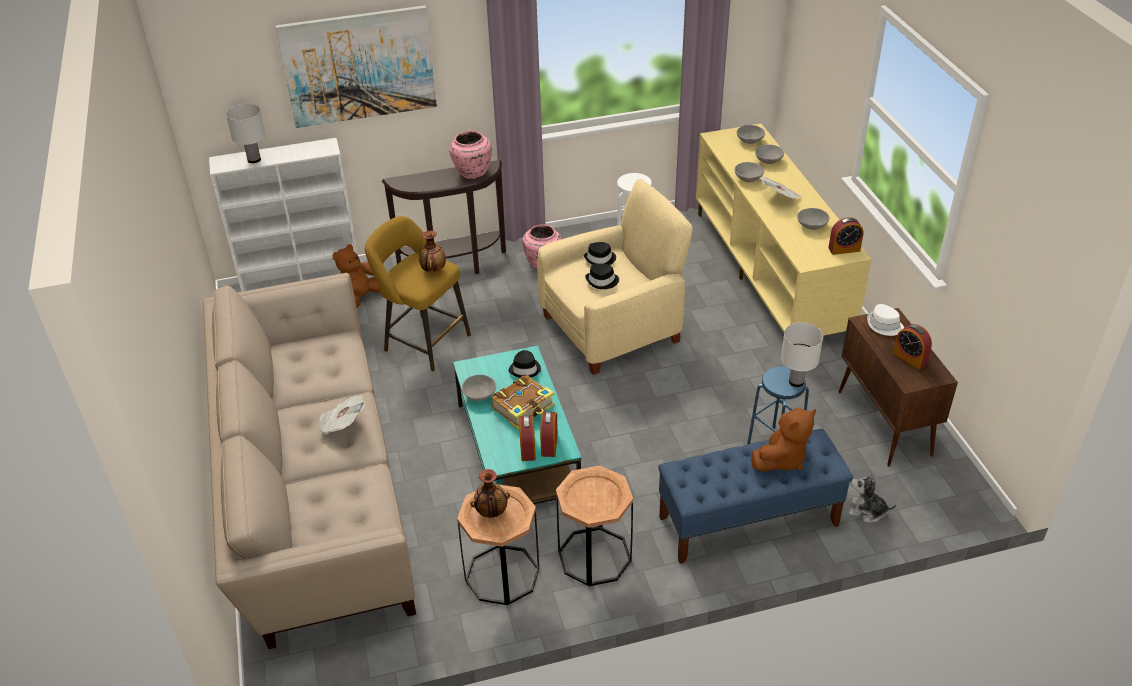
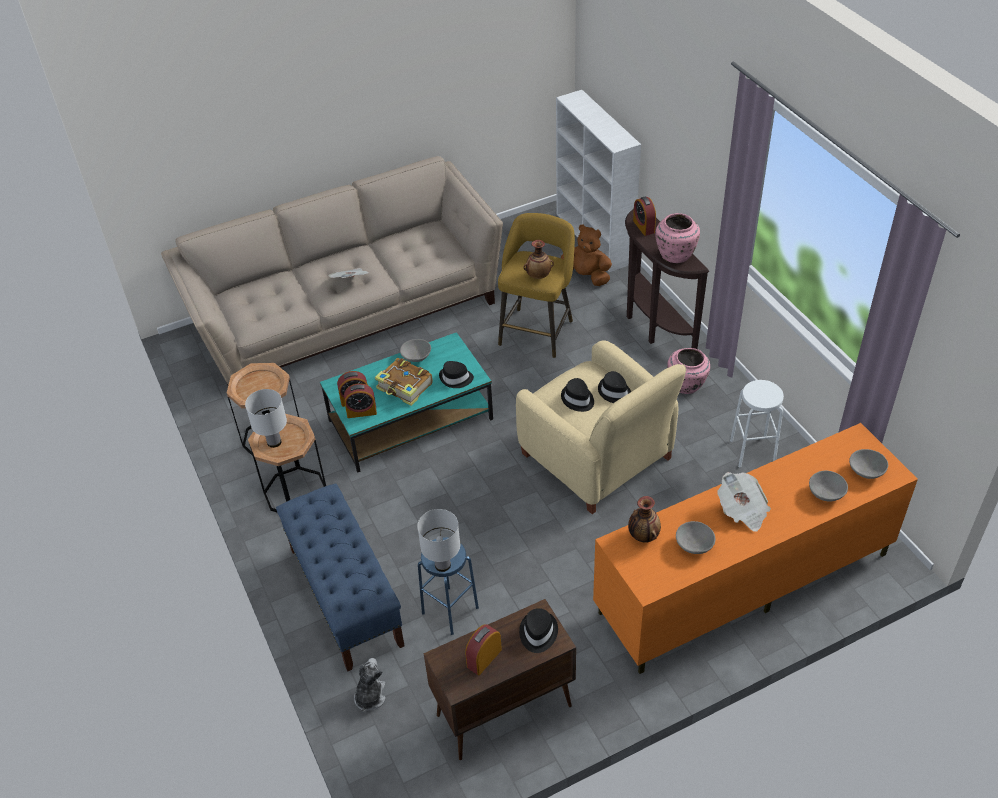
camera: 80 degrees right, 5 degrees up
white table lamp [226,104,265,163] -> white table lamp moved to [245,389,287,448]
picture [275,5,437,128] -> none
vase [470,469,510,518] -> vase moved to [628,496,661,543]
beige tv stand [696,124,872,336] -> orange tv stand [593,423,918,674]
grey bowl [734,162,764,182] -> none
brown plush toy [751,408,816,472] -> none
alarm clock [828,217,864,255] -> alarm clock moved to [633,197,656,236]
white hat [867,304,904,336] -> black hat [519,608,558,653]

